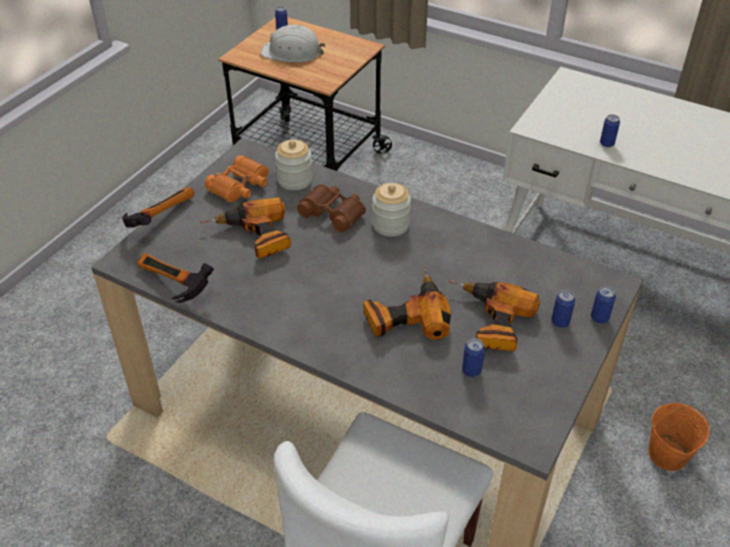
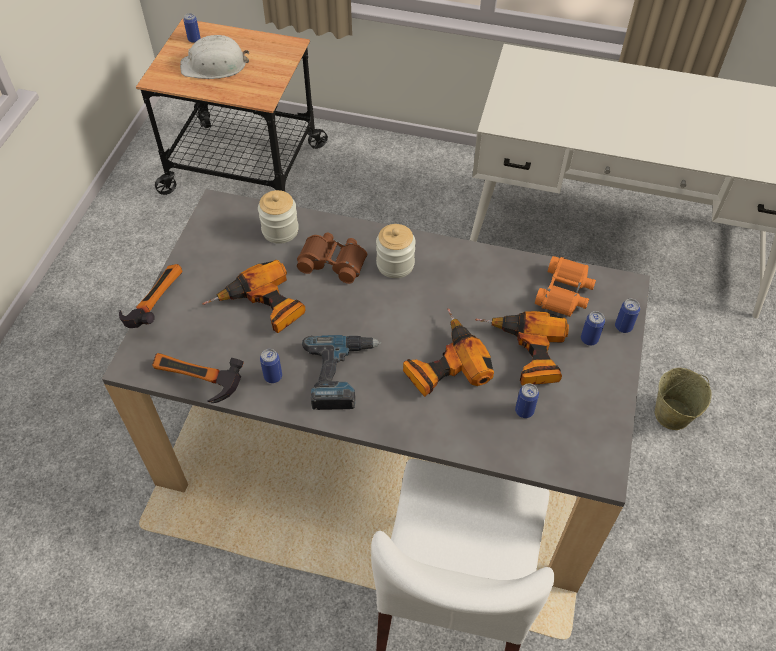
camera: 15 degrees left, 10 degrees up
orange binoculars [205,155,269,202] -> orange binoculars moved to [535,256,596,317]
can [600,114,620,147] -> can moved to [260,349,282,383]
orange bucket [648,403,710,471] -> beige bucket [655,368,712,430]
none -> power drill [302,335,381,410]

